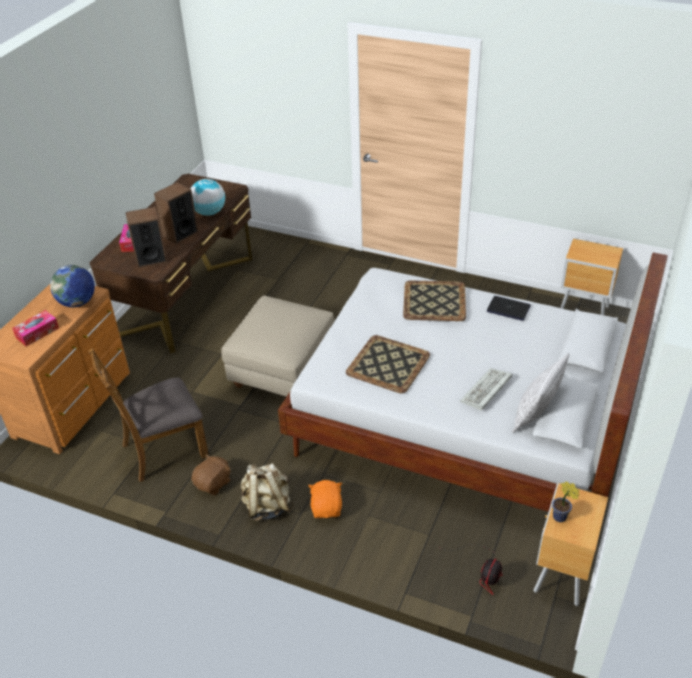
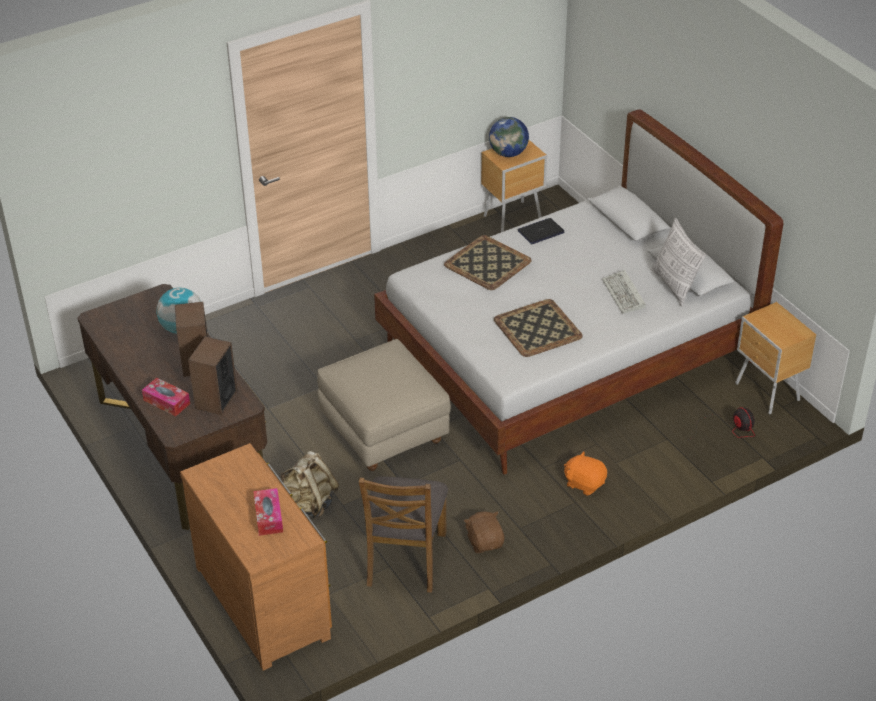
camera: 55 degrees left, 0 degrees up
globe [50,265,95,307] -> globe moved to [489,117,529,157]
beige backpack [241,463,294,521] -> beige backpack moved to [280,451,339,519]
potted plant [552,481,580,522] -> none

